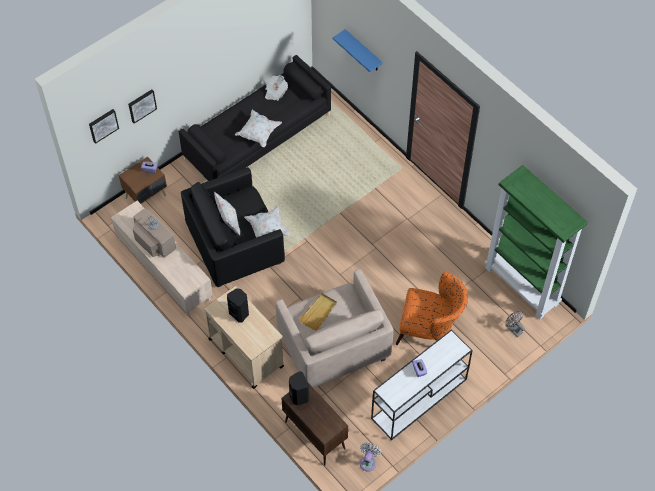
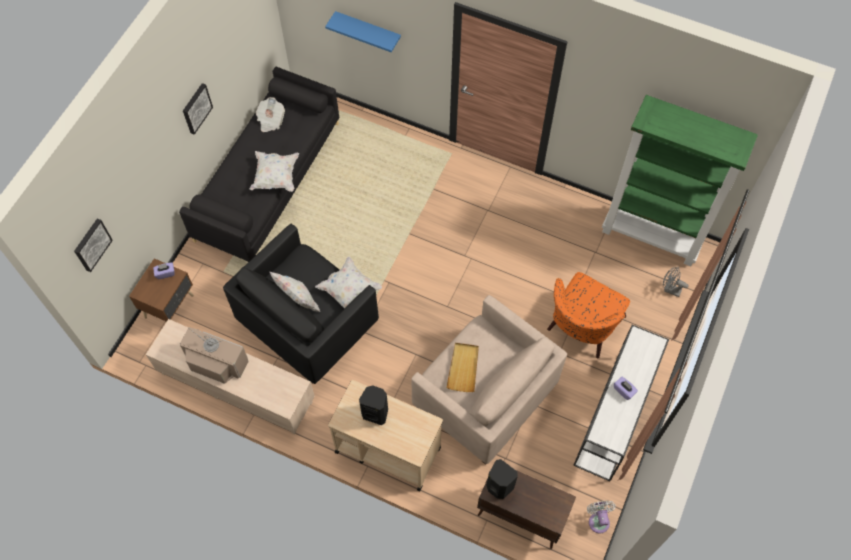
camera: 25 degrees left, 5 degrees up
picture [128,89,157,124] -> picture moved to [183,83,213,135]
orange armchair [396,272,468,345] -> orange armchair turned 135 degrees clockwise [547,272,630,358]

